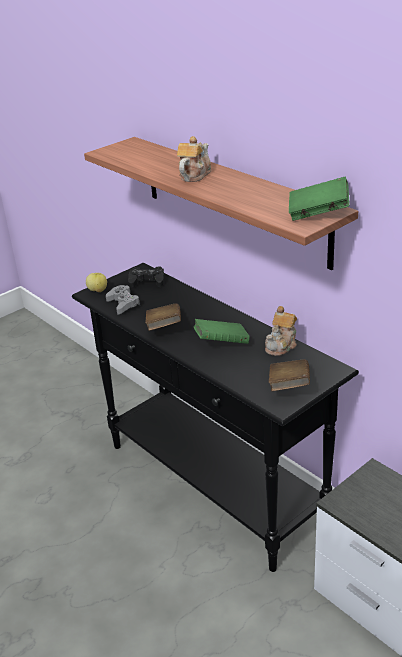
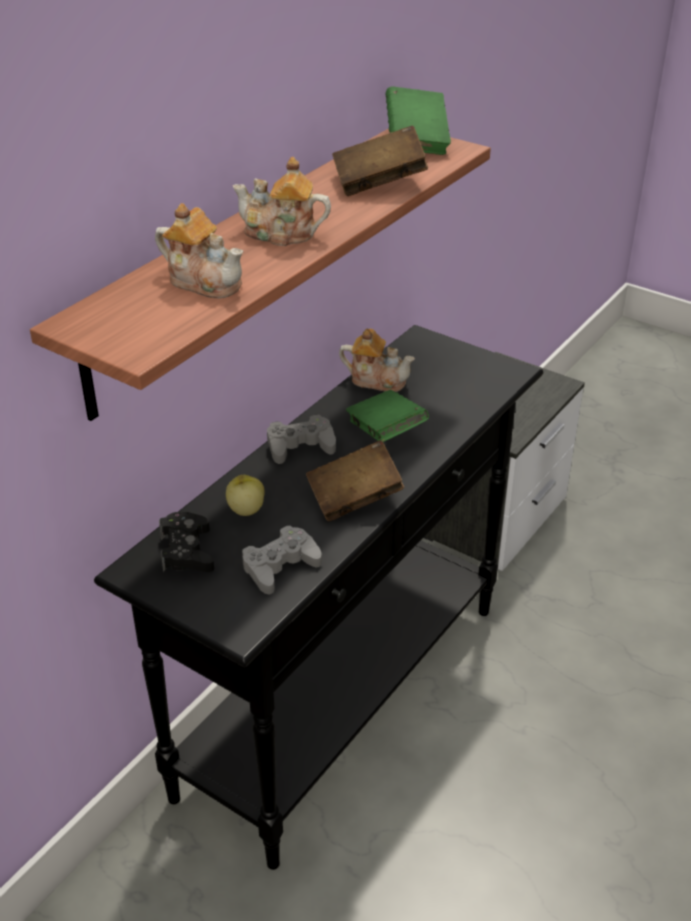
camera: 105 degrees left, 5 degrees up
apple [86,273,107,292] -> apple moved to [226,475,265,516]
brown book [269,359,310,391] -> brown book moved to [332,125,428,196]
none -> teapot [155,203,243,299]
none -> grey game controller [267,414,336,464]

